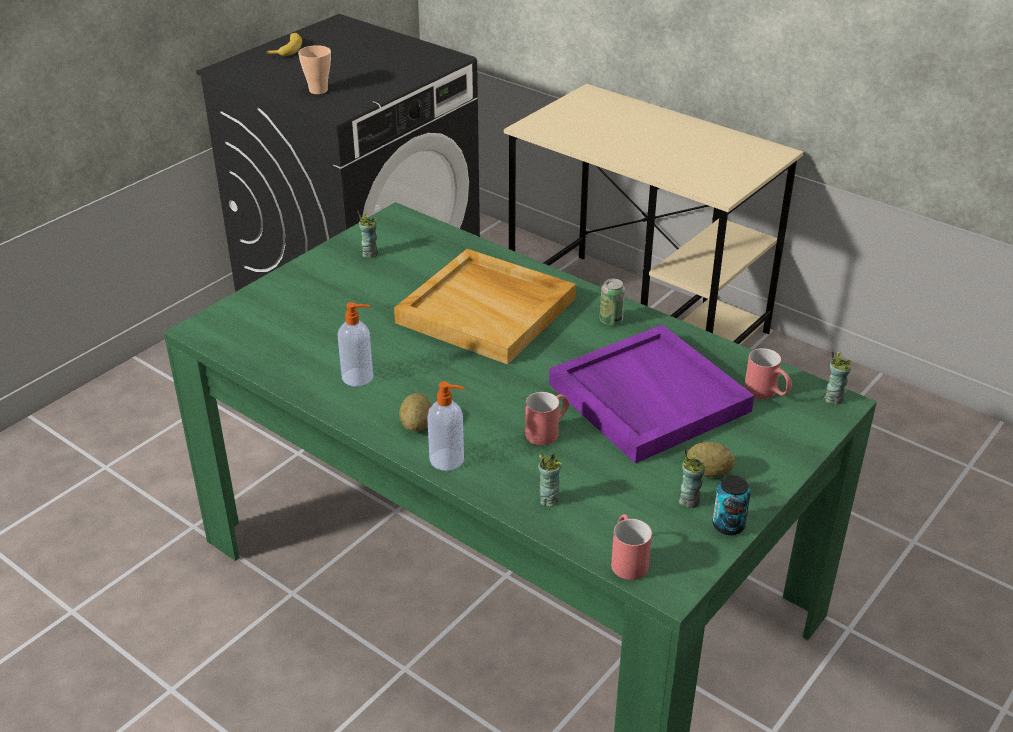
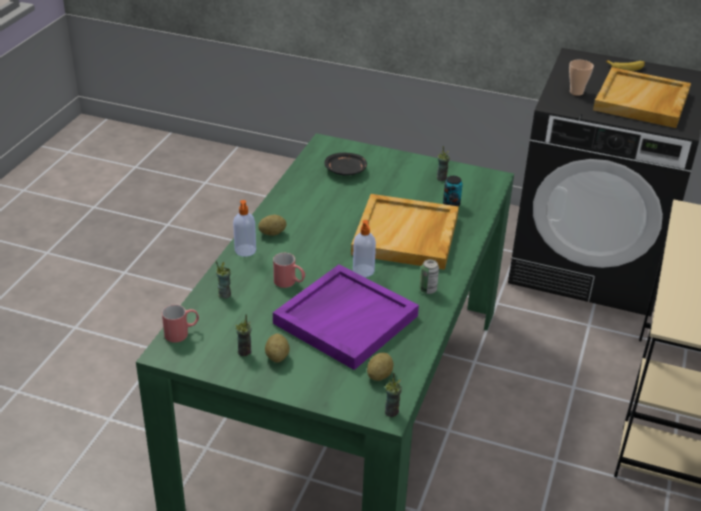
camera: 70 degrees right, 0 degrees up
soap dispenser [338,302,373,387] -> soap dispenser moved to [353,220,376,277]
can [712,475,751,535] -> can moved to [443,176,463,206]
red mug [744,348,792,399] -> potato [367,353,393,381]
none -> black plate [324,153,367,175]
none -> beige tray [593,67,691,128]

